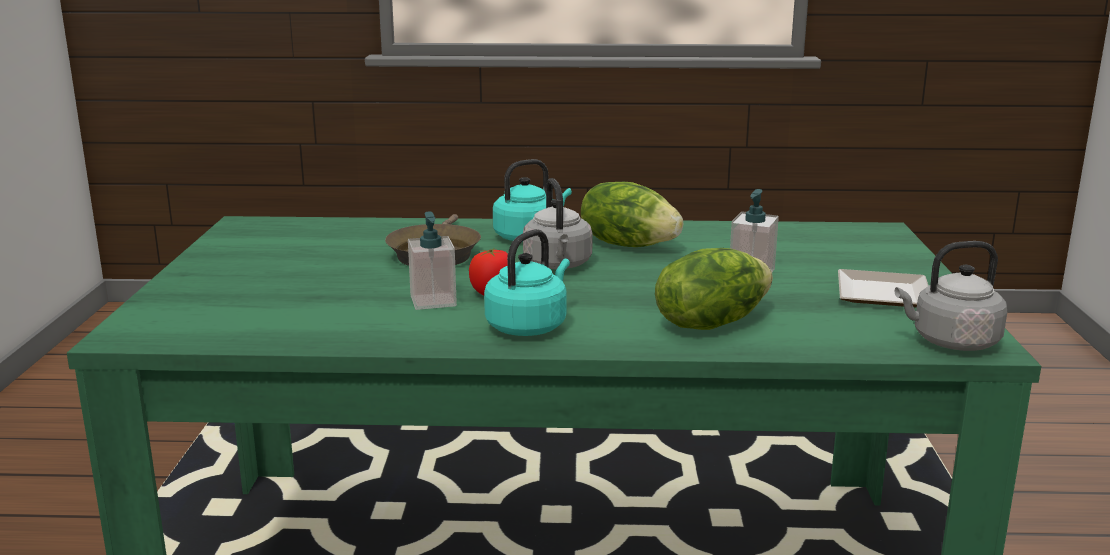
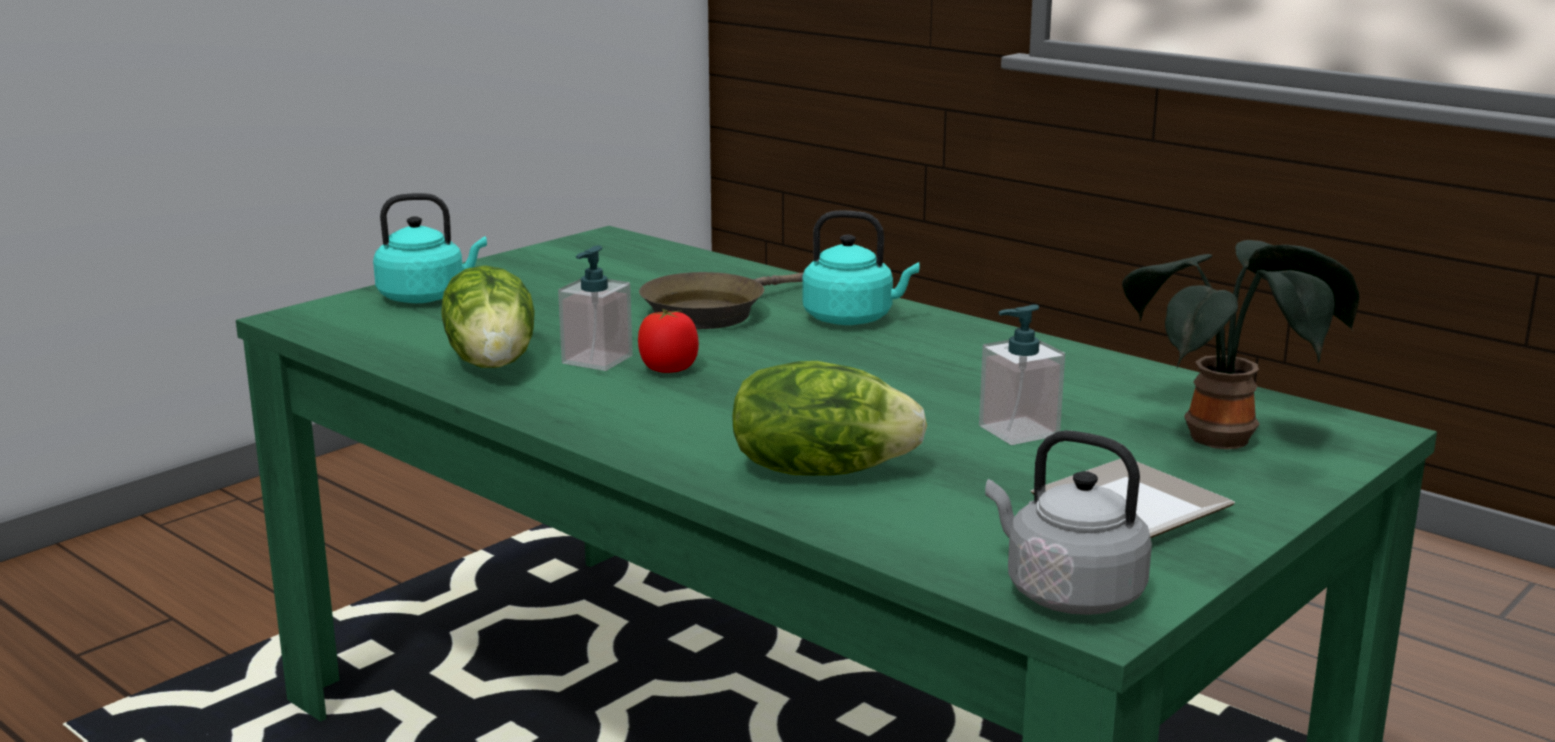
camera: 40 degrees right, 0 degrees up
turquoise kettle [484,229,570,336] -> turquoise kettle moved to [373,193,487,303]
grey kettle [523,178,593,269] -> none
lettuce [581,182,683,247] -> lettuce moved to [441,265,535,368]
none -> potted plant [1122,240,1359,449]

